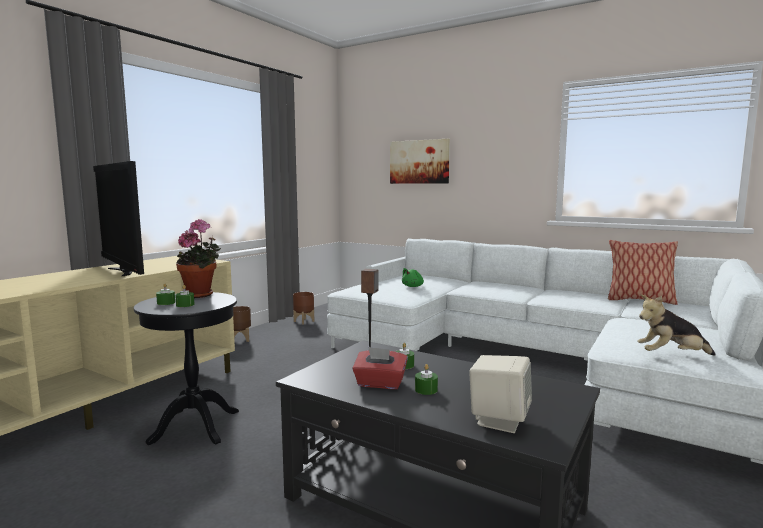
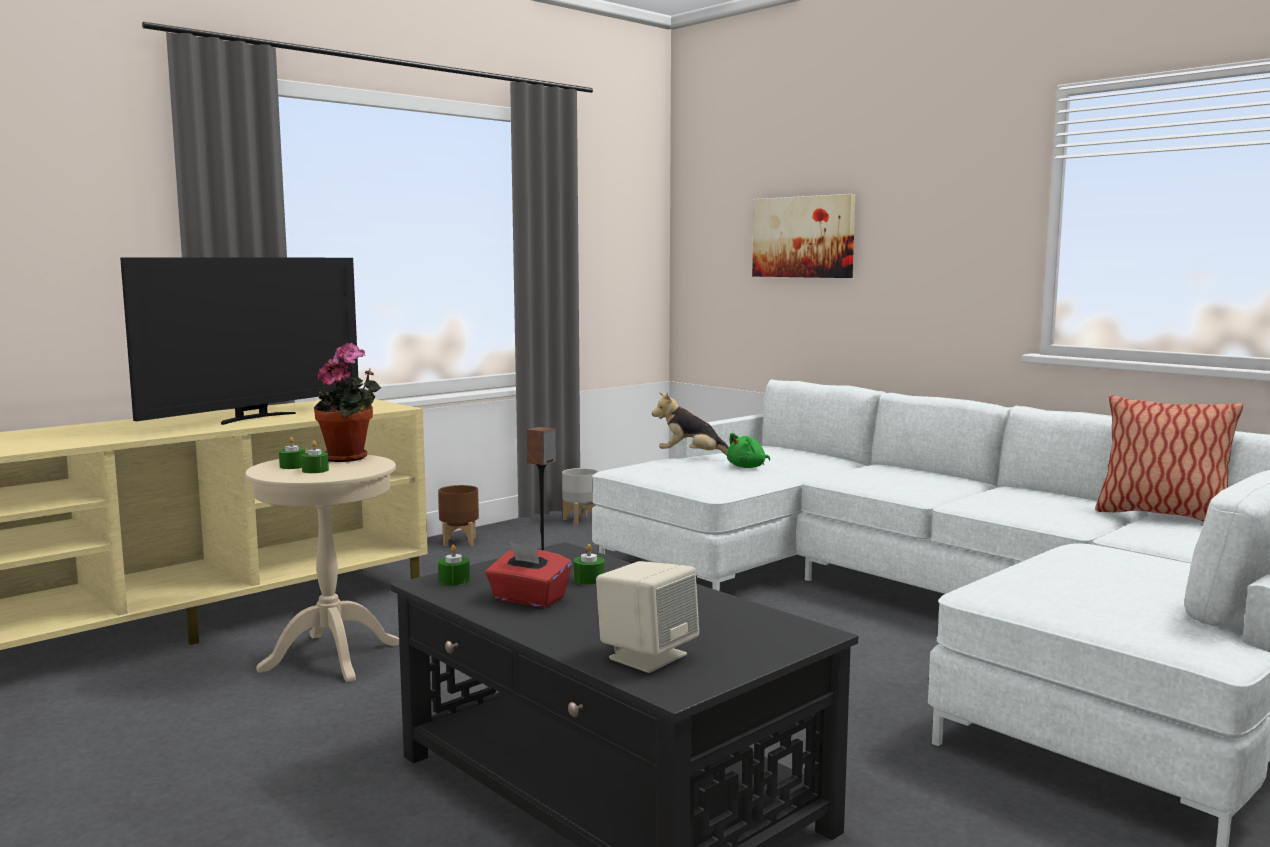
camera: 15 degrees right, 0 degrees up
television [93,161,144,276] -> television turned 120 degrees counterclockwise [120,257,358,425]
black side table [134,292,239,445] -> beige side table [245,455,399,682]
brown planter [293,292,314,324] -> grey planter [562,468,599,525]
green candle [415,364,438,395] -> green candle moved to [438,545,470,586]
plush toy [637,294,716,356] -> plush toy moved to [652,392,729,455]

